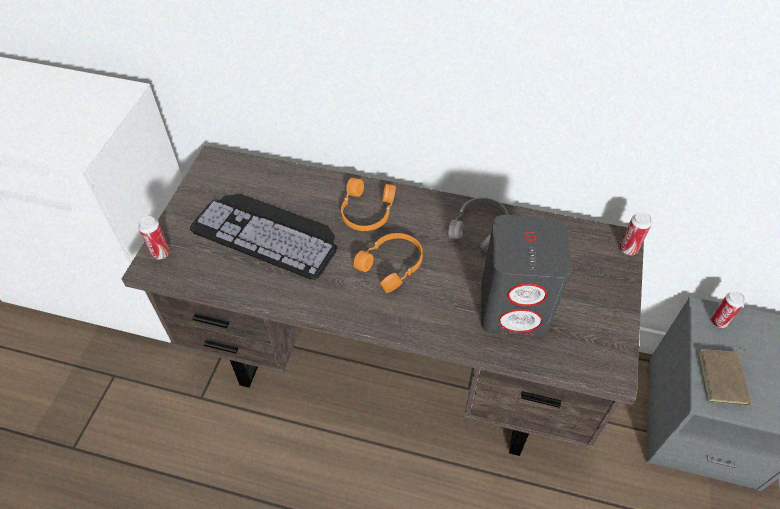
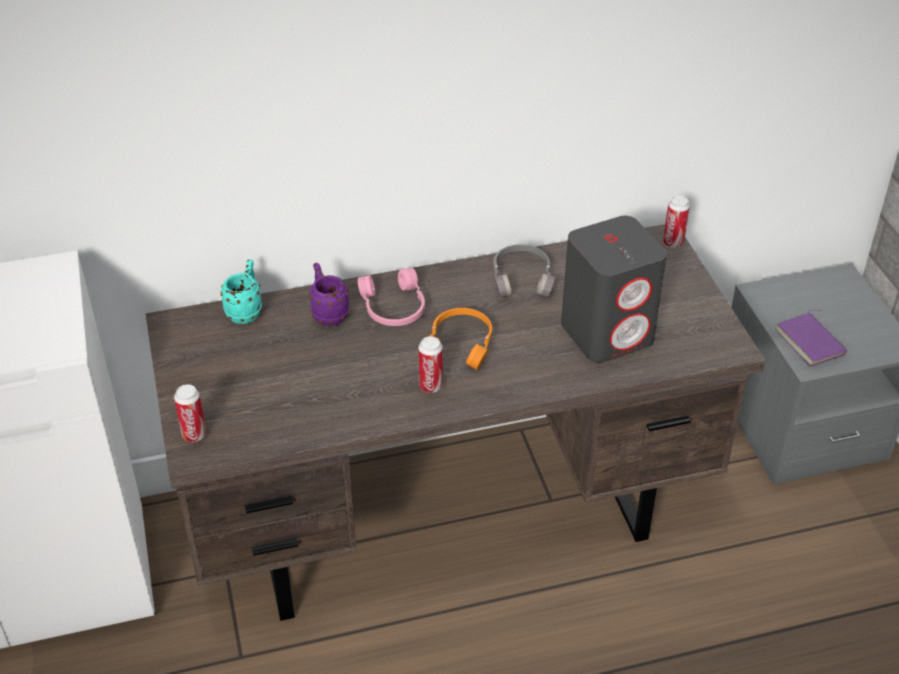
camera: 30 degrees left, 10 degrees down
keyboard [190,194,337,280] -> none
orange headphones [341,178,396,231] -> pink headphones [358,268,425,326]
brown book [698,349,751,406] -> purple book [775,310,847,367]
can [711,291,745,328] -> can moved to [418,336,443,393]
none -> turquoise mug [221,259,262,324]
none -> purple mug [309,263,350,326]

